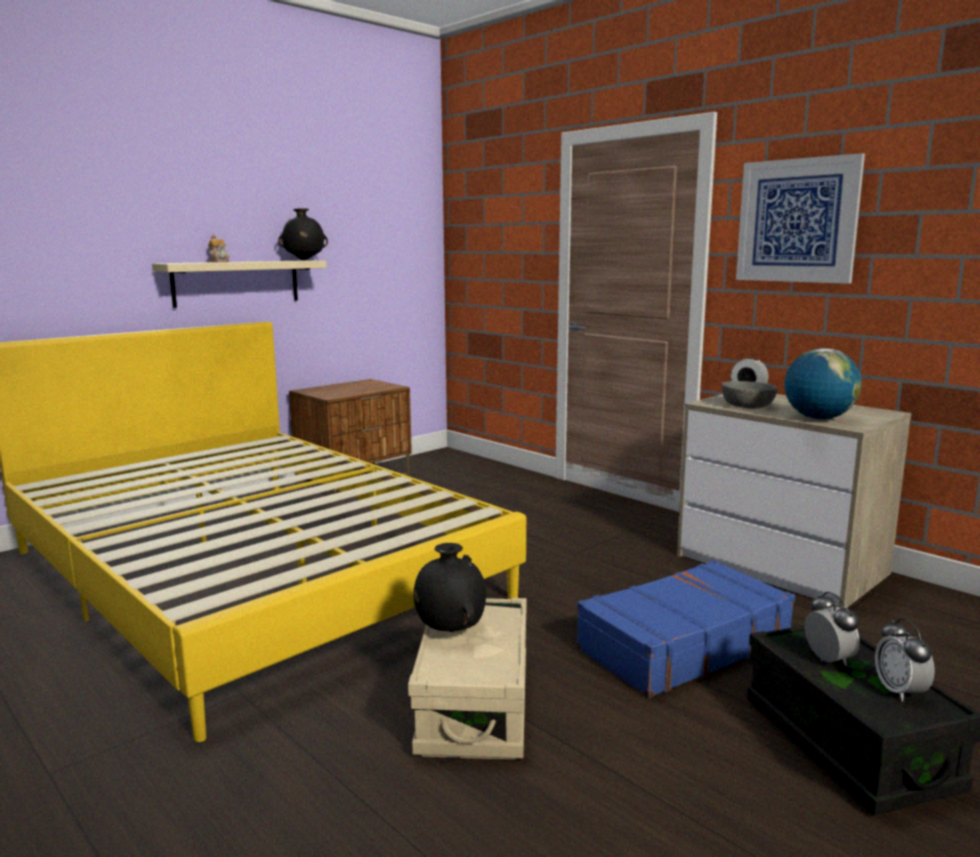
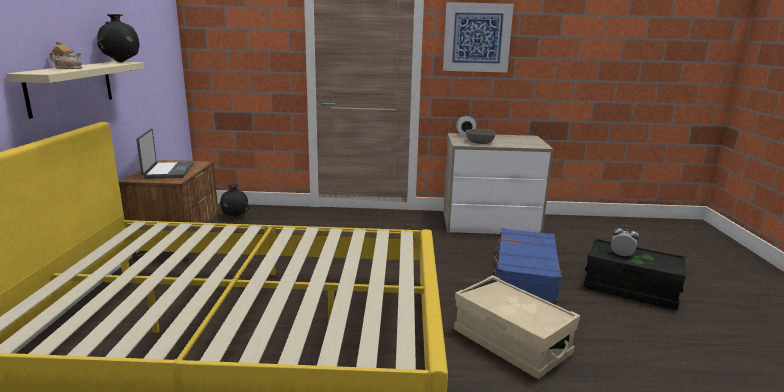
camera: 45 degrees left, 5 degrees up
black vase [413,543,486,632] -> black vase moved to [220,184,249,217]
globe [784,348,861,420] -> none
alarm clock [875,618,935,702] -> none
none -> laptop [136,129,193,179]

